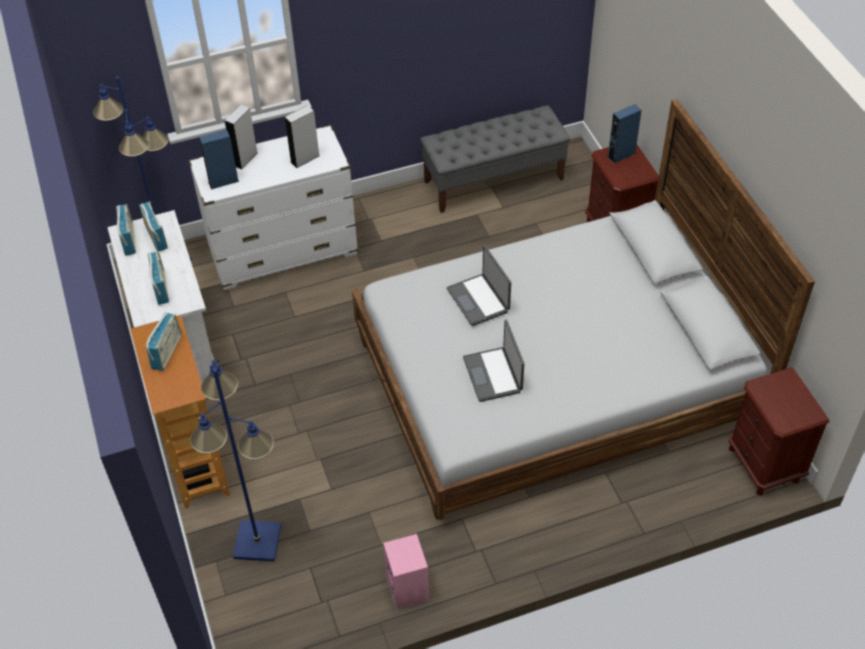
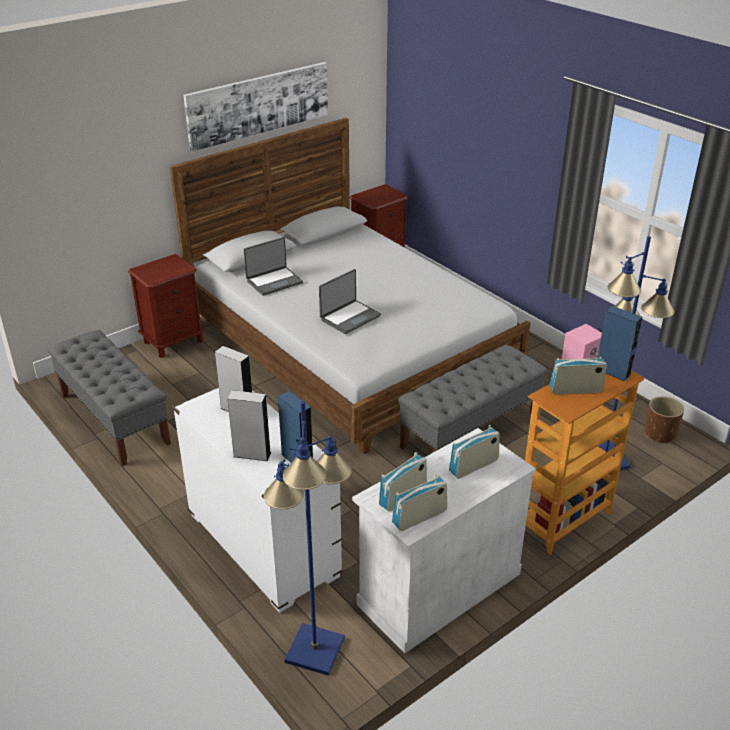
camera: 110 degrees left, 15 degrees down
laptop [463,320,524,402] -> laptop moved to [244,237,303,296]
blue speaker [607,104,642,164] -> blue speaker moved to [597,306,642,381]
none -> picture [183,62,328,152]
none -> grey bench [398,344,548,453]
none -> brown planter [645,397,684,443]

